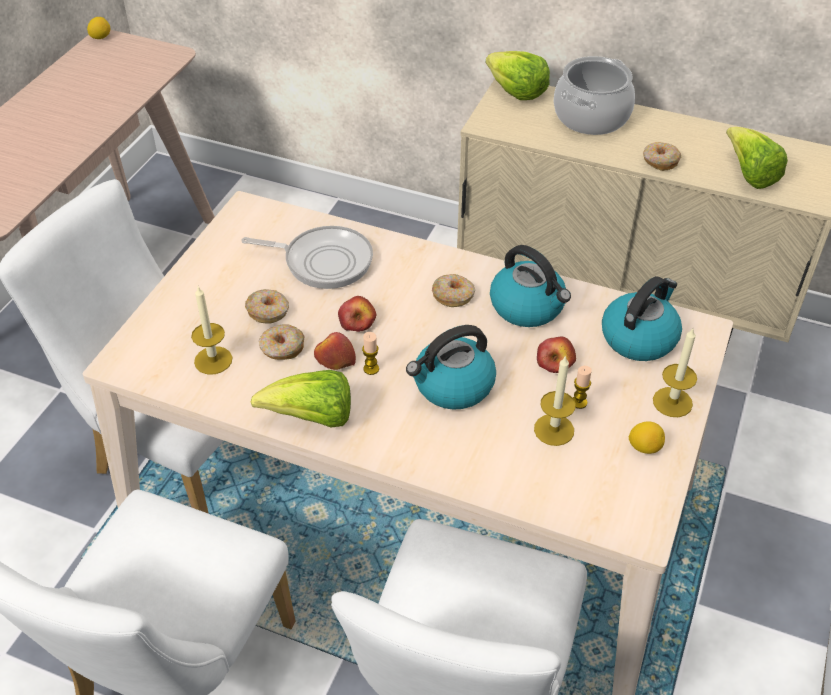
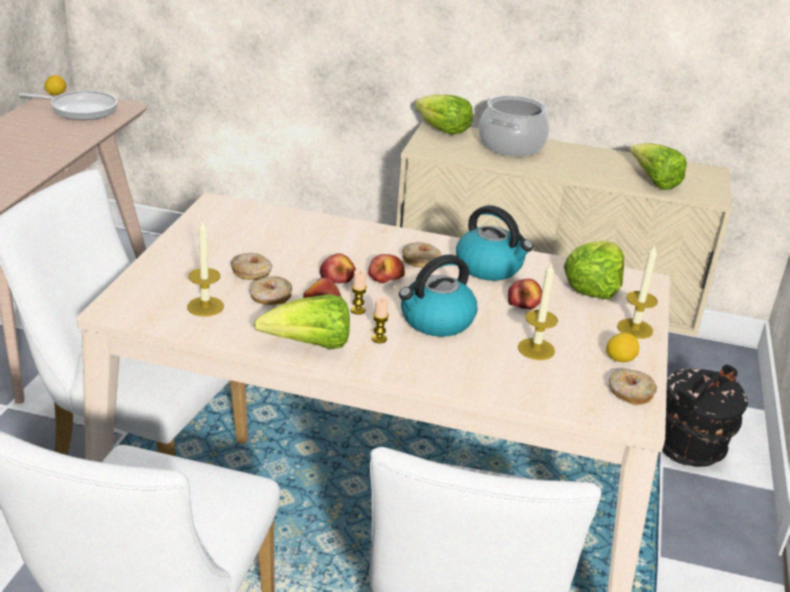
camera: 10 degrees left, 15 degrees down
frying pan [241,226,373,289] -> frying pan moved to [19,91,117,120]
candle [573,366,592,409] -> candle moved to [371,297,389,344]
kettle [602,276,682,361] -> lettuce [564,240,624,300]
donut [643,142,681,171] -> donut moved to [609,369,657,405]
none -> apple [368,254,405,284]
none -> black bucket [662,364,748,467]

